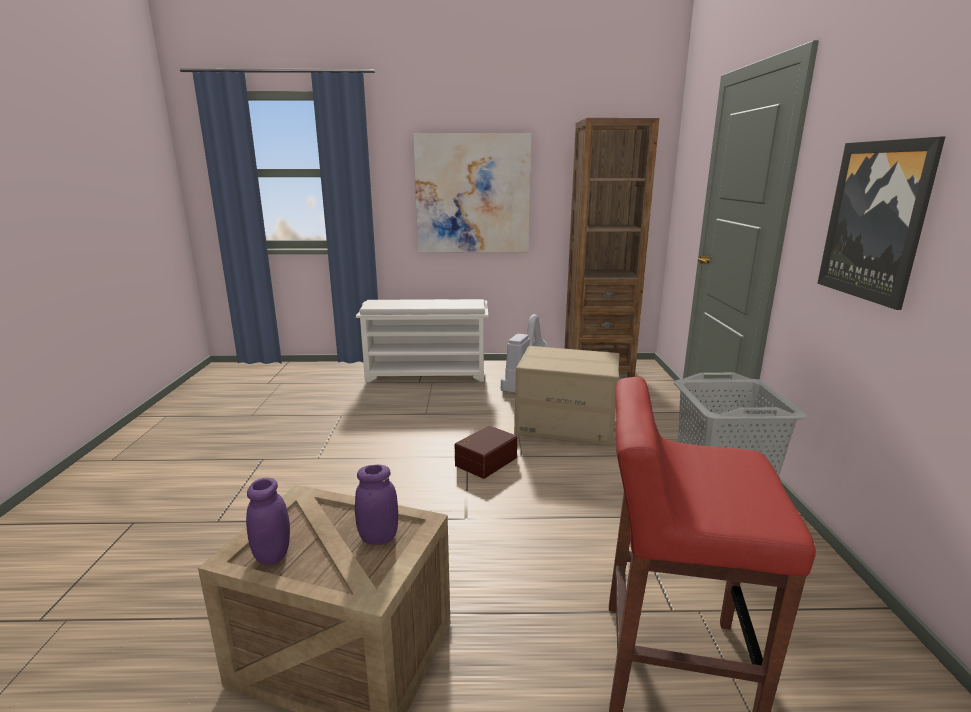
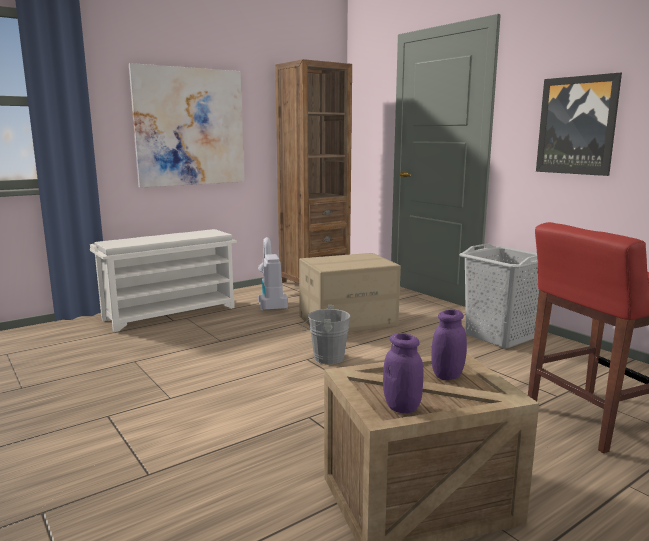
camera: 35 degrees left, 5 degrees down
brown storage box [455,425,517,479] -> grey bucket [301,305,350,364]

